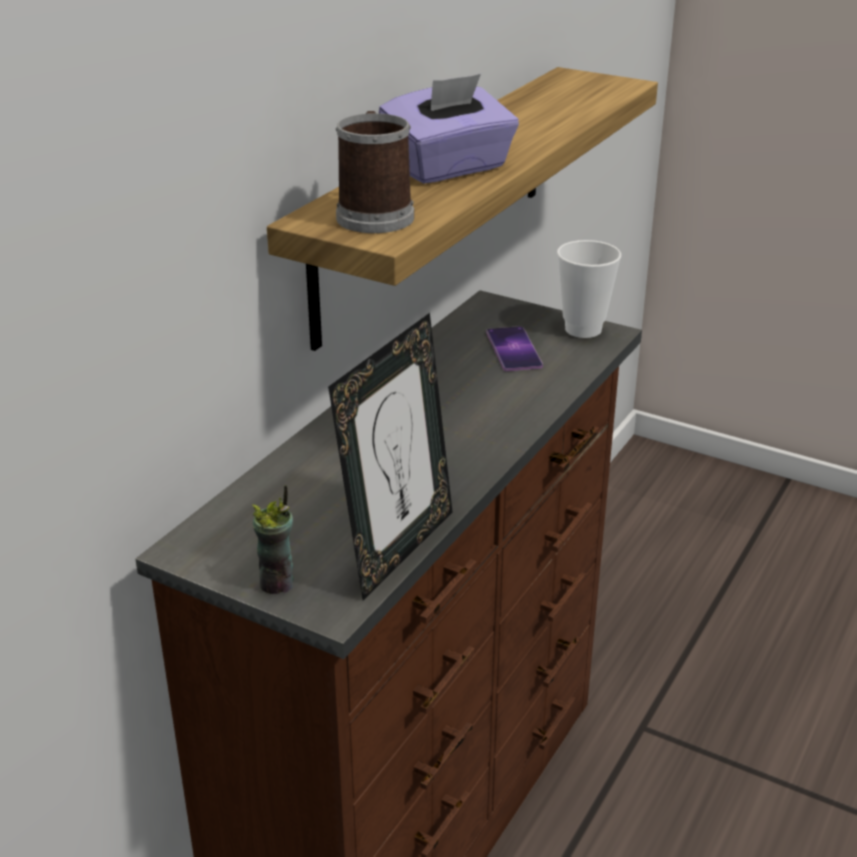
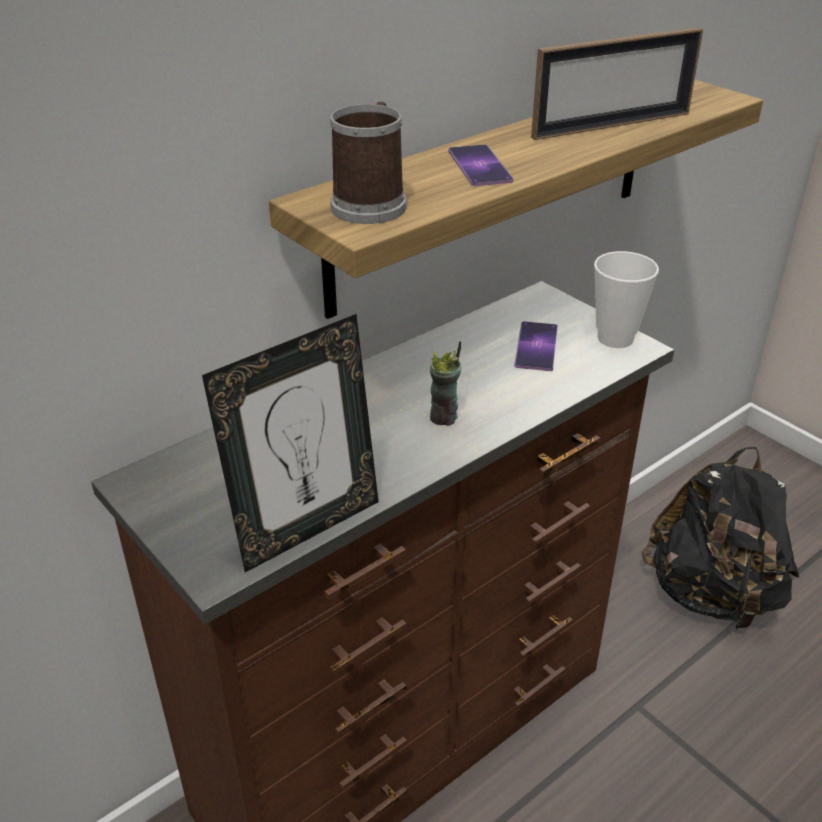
camera: 20 degrees right, 5 degrees up
cup [253,485,294,594] -> cup moved to [430,341,462,426]
purple tissue box [379,74,519,184] -> phone [448,145,513,186]
none -> picture frame [531,27,703,140]
none -> black backpack [641,447,799,631]

